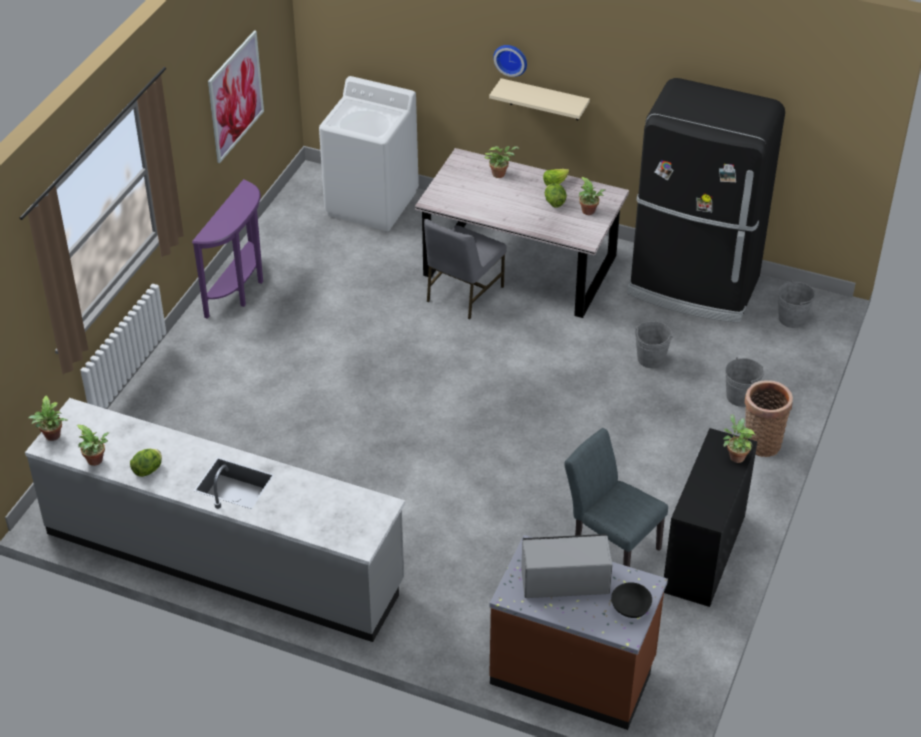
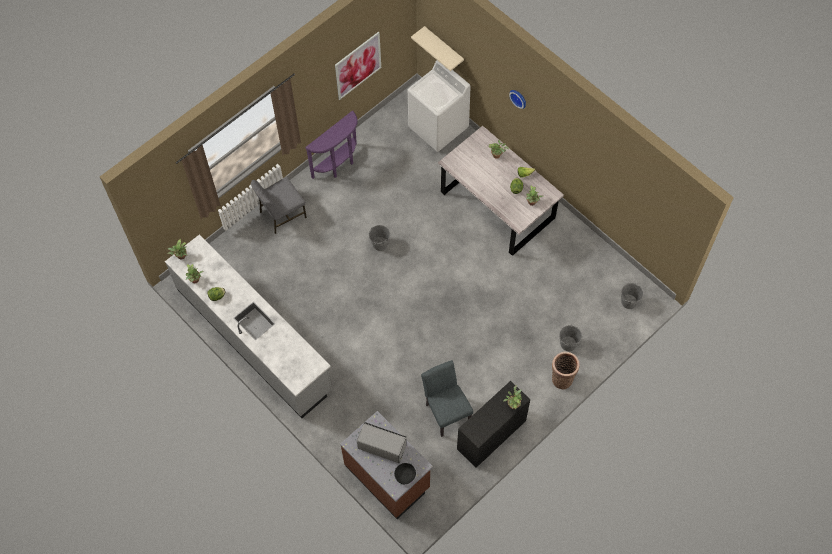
camera: 25 degrees right, 20 degrees up
grey chair [424,219,507,320] -> grey chair moved to [251,177,307,234]
beige shelf [489,78,590,120] -> beige shelf moved to [411,26,464,71]
black fridge [627,78,785,323] -> none
grey bucket [635,321,673,368] -> grey bucket moved to [369,225,390,251]

